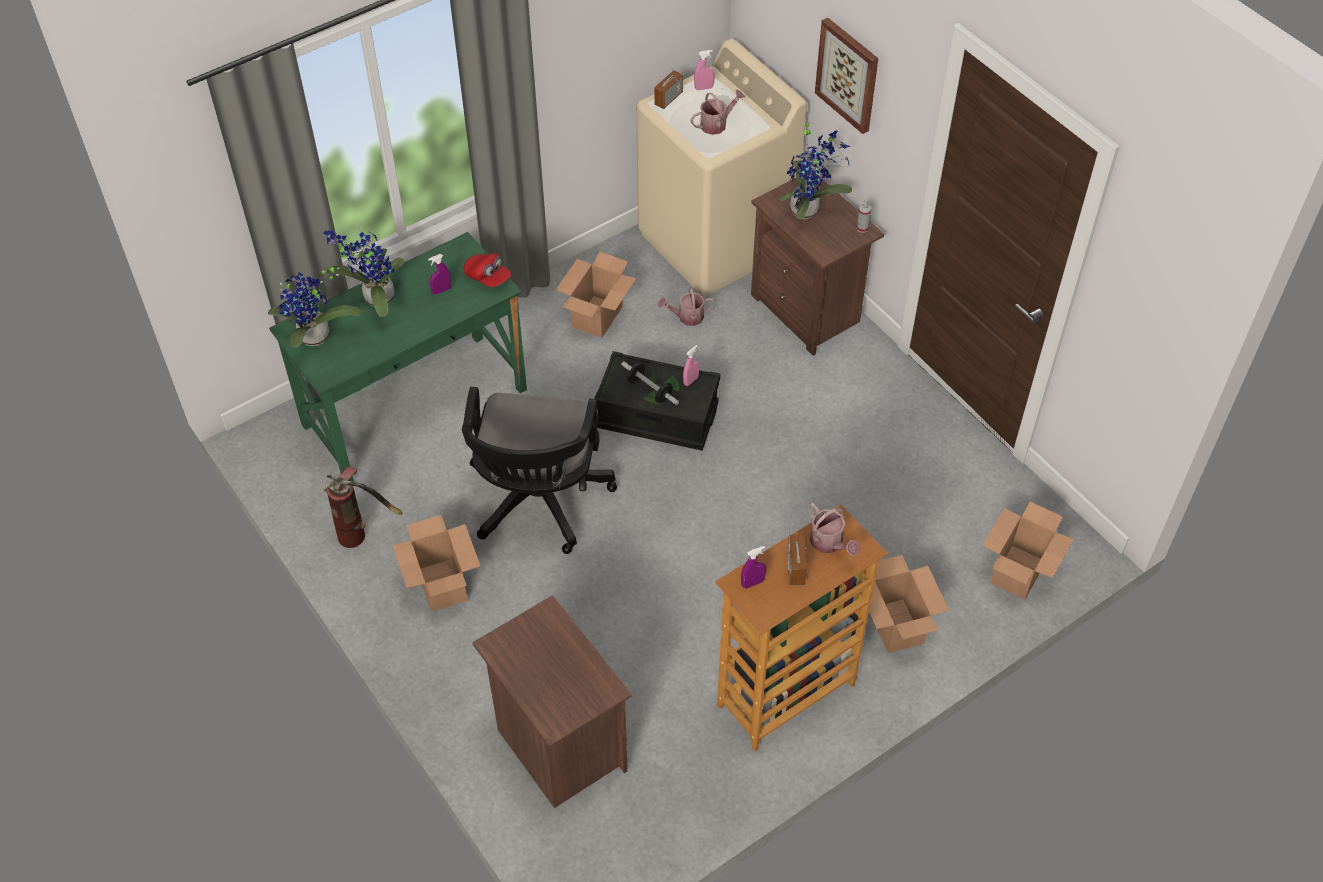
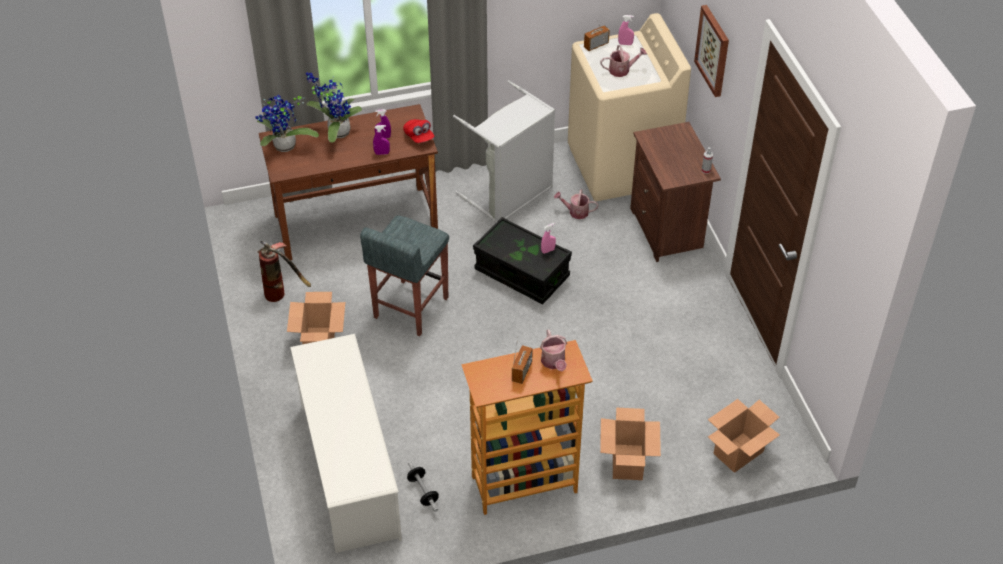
camera: 20 degrees right, 5 degrees down
green desk [269,232,527,481] -> brown desk [259,104,438,260]
black office chair [462,387,617,554] -> grey stool [360,215,449,336]
brown nightstand [472,595,632,808] -> white shoe rack [290,334,402,553]
cardboard box [556,252,636,338] -> grey laundry basket [453,80,555,223]
dumbbell [621,361,679,405] -> dumbbell moved to [407,461,439,512]
purple spray bottle [741,546,766,589] -> purple spray bottle moved to [373,125,390,155]
potted plant [779,119,852,220] -> none

